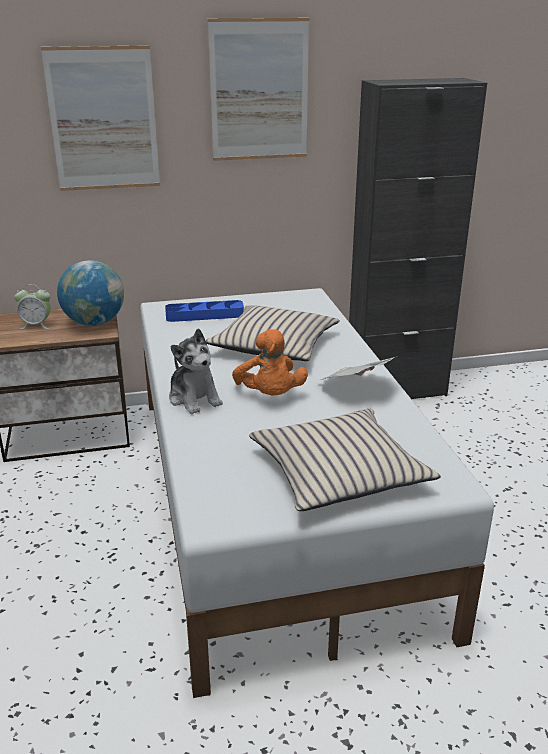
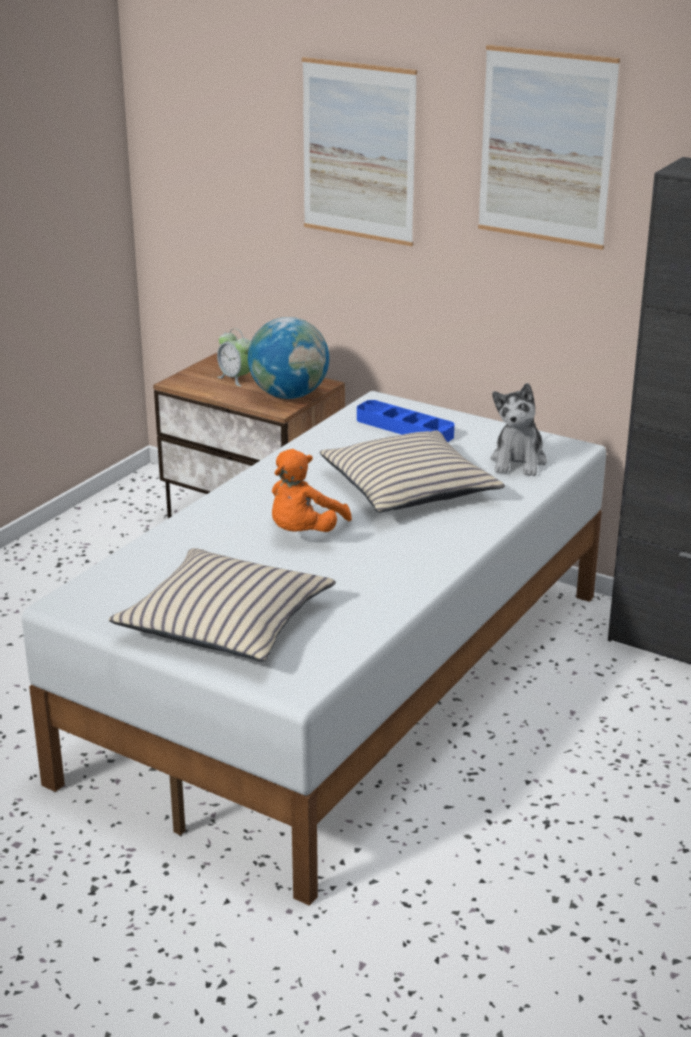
camera: 45 degrees right, 0 degrees up
plush toy [169,328,223,414] -> plush toy moved to [491,383,547,476]
newspaper [320,356,398,380] -> none

